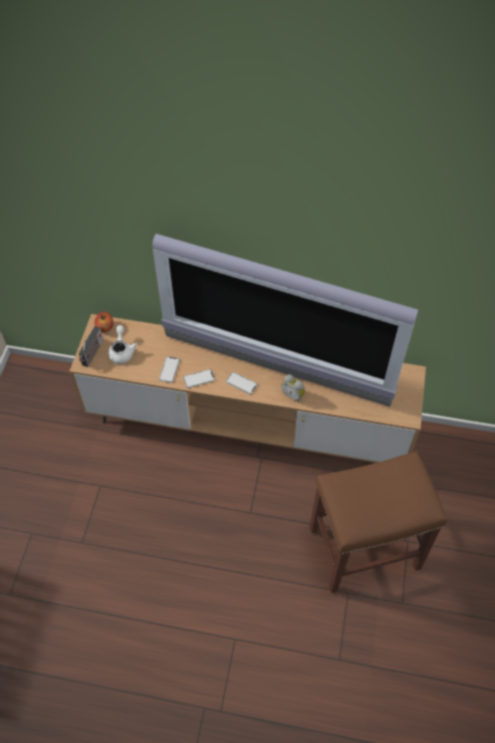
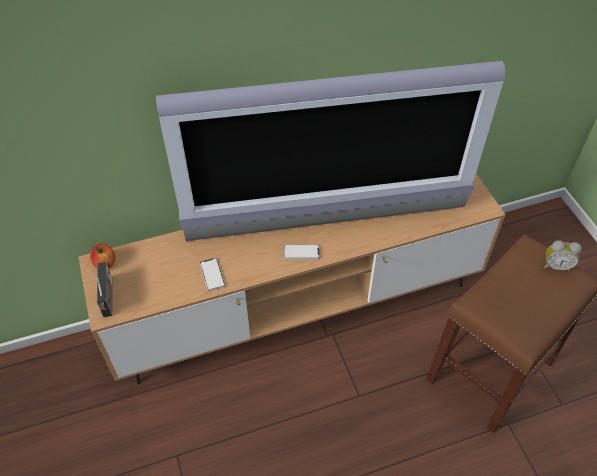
camera: 30 degrees left, 5 degrees down
white teapot [108,325,137,364] -> none
phone [183,369,215,388] -> none
alarm clock [281,374,305,403] -> alarm clock moved to [543,240,582,272]

